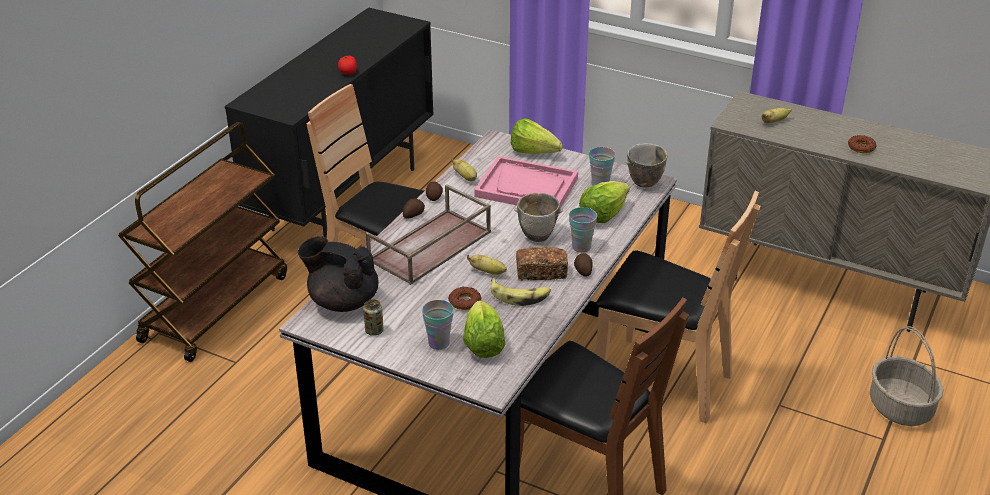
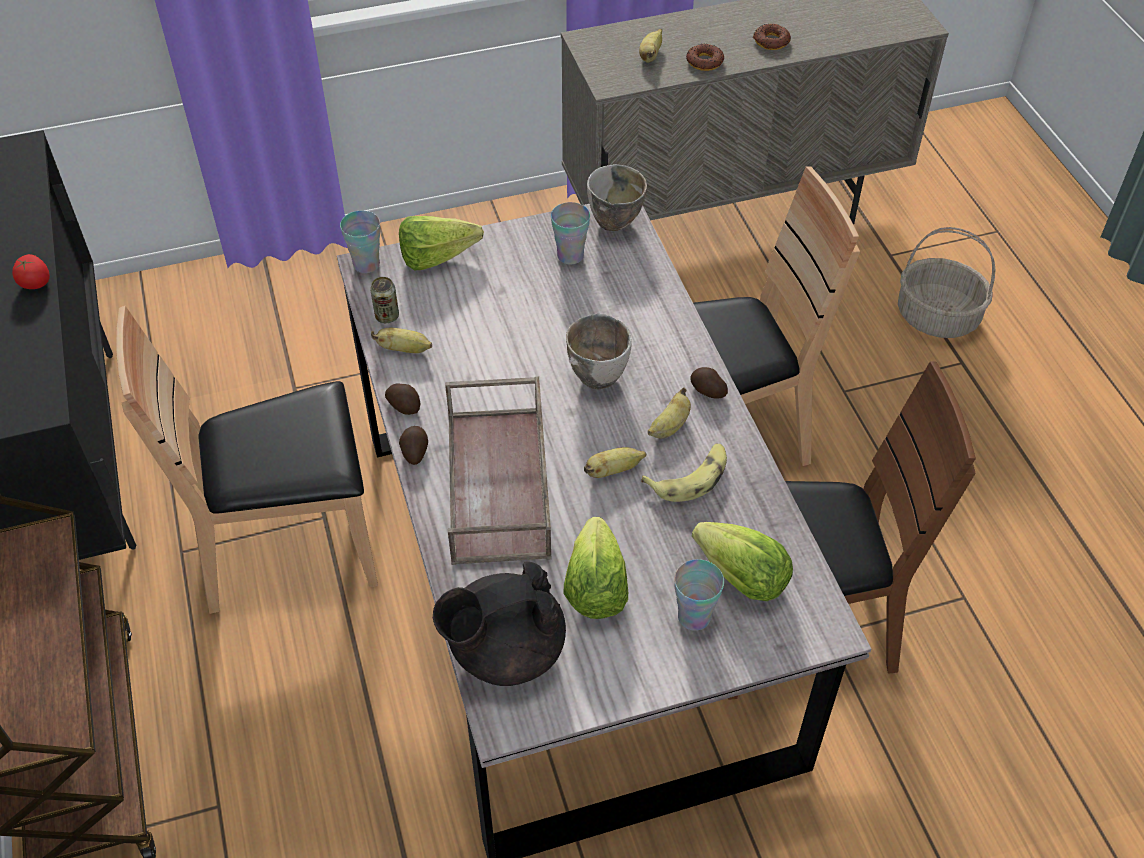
camera: 45 degrees left, 15 degrees up
can [363,299,384,336] -> can moved to [370,277,399,323]
donut [448,287,481,310] -> donut moved to [686,44,724,71]
pink tray [474,156,578,208] -> none
bread [516,247,568,280] -> banana [648,387,691,438]
cup [569,207,597,253] -> cup moved to [340,211,380,273]
lettuce [579,181,630,223] -> lettuce moved to [563,517,628,619]

